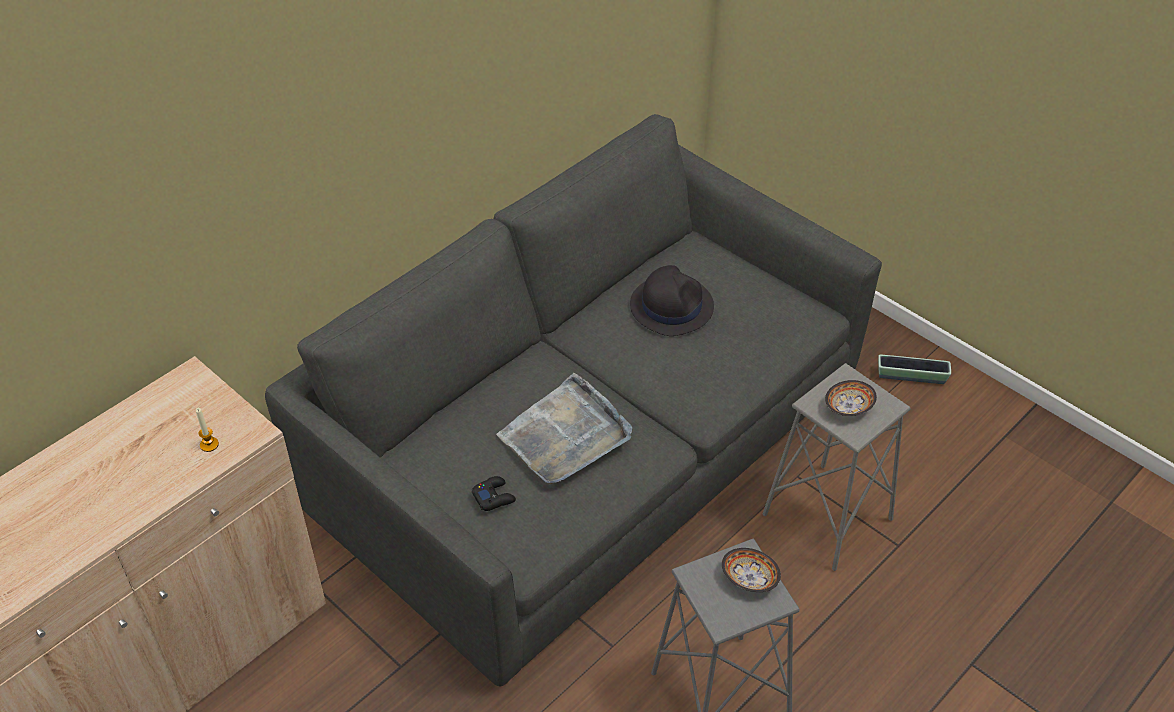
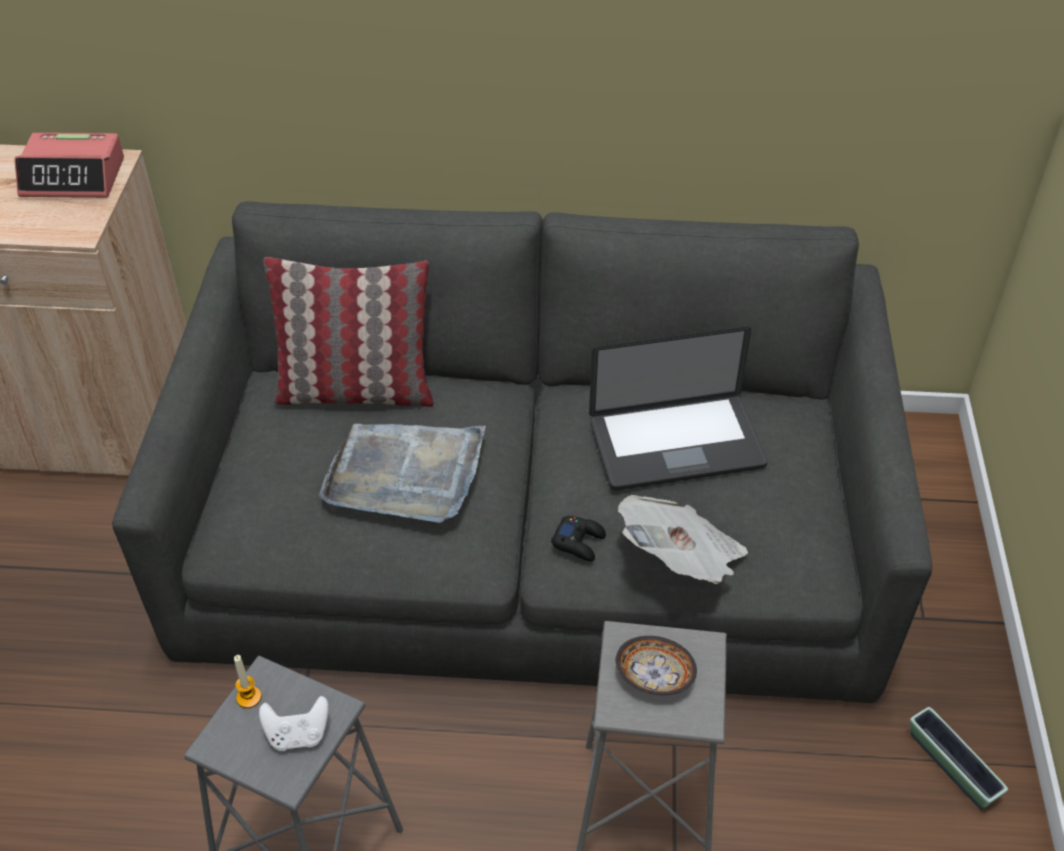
camera: 50 degrees right, 0 degrees up
candle [196,408,219,452] -> candle moved to [234,655,262,708]
black game controller [472,476,516,511] -> black game controller moved to [551,516,606,561]
black hat [630,265,714,336] -> laptop [589,327,768,490]
bowl [722,548,781,592] -> white game controller [259,696,329,751]
none -> alarm clock [14,133,124,198]
none -> pillow [263,257,434,407]
none -> newspaper [618,495,748,584]

